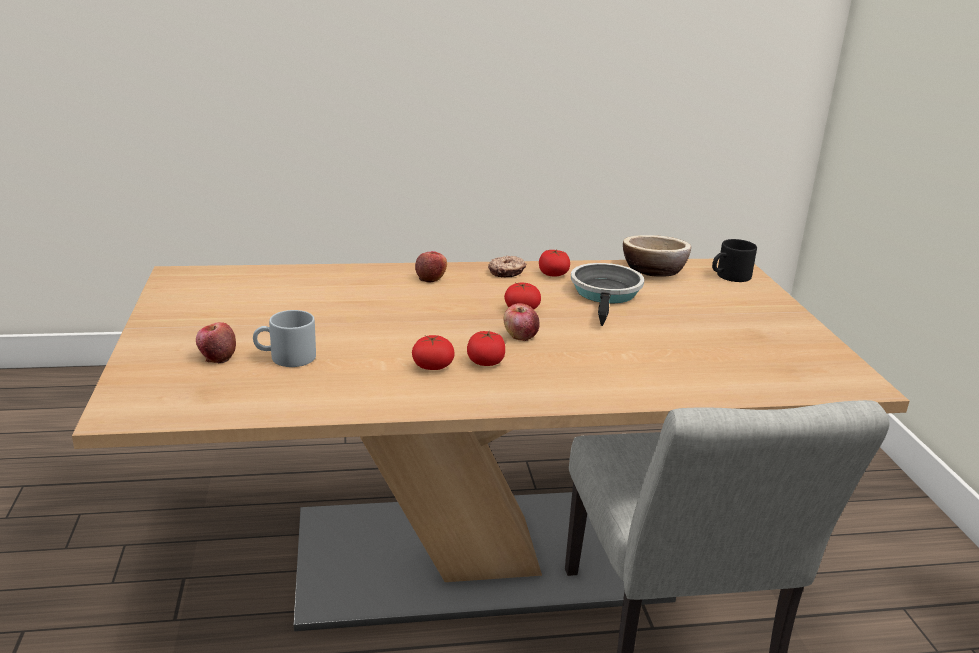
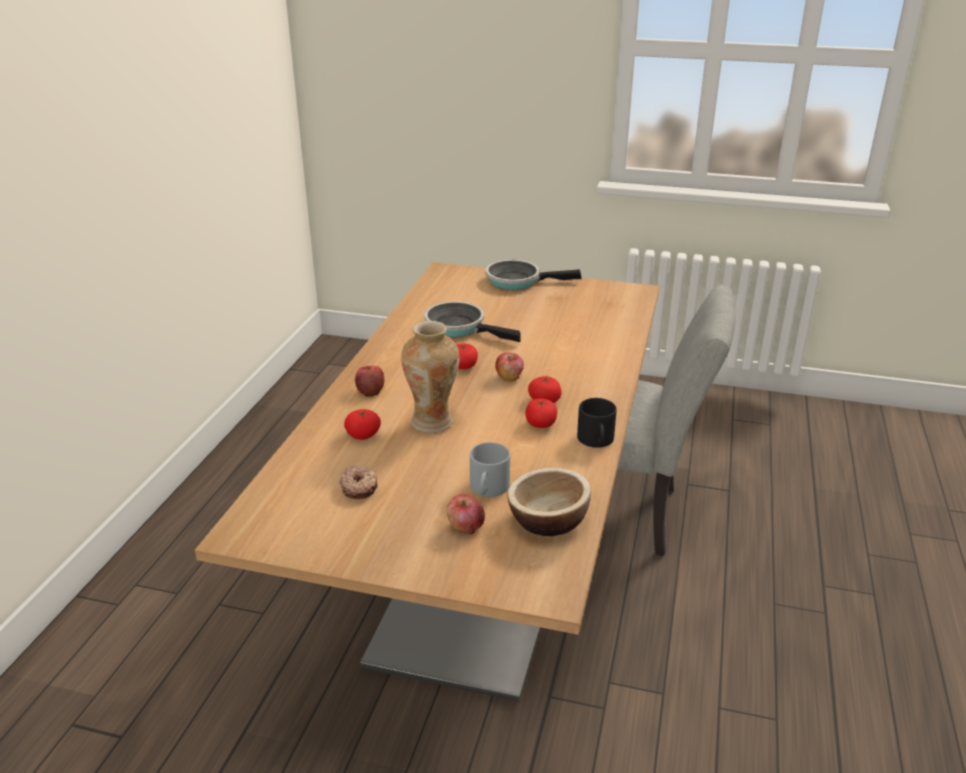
camera: 65 degrees left, 5 degrees up
donut [488,255,526,277] -> donut moved to [339,465,378,499]
tomato [539,250,570,277] -> tomato moved to [344,409,381,440]
bowl [623,235,691,277] -> bowl moved to [508,468,591,536]
black mug [712,239,757,282] -> black mug moved to [577,398,617,448]
none -> vase [401,321,460,433]
none -> frying pan [486,260,581,290]

